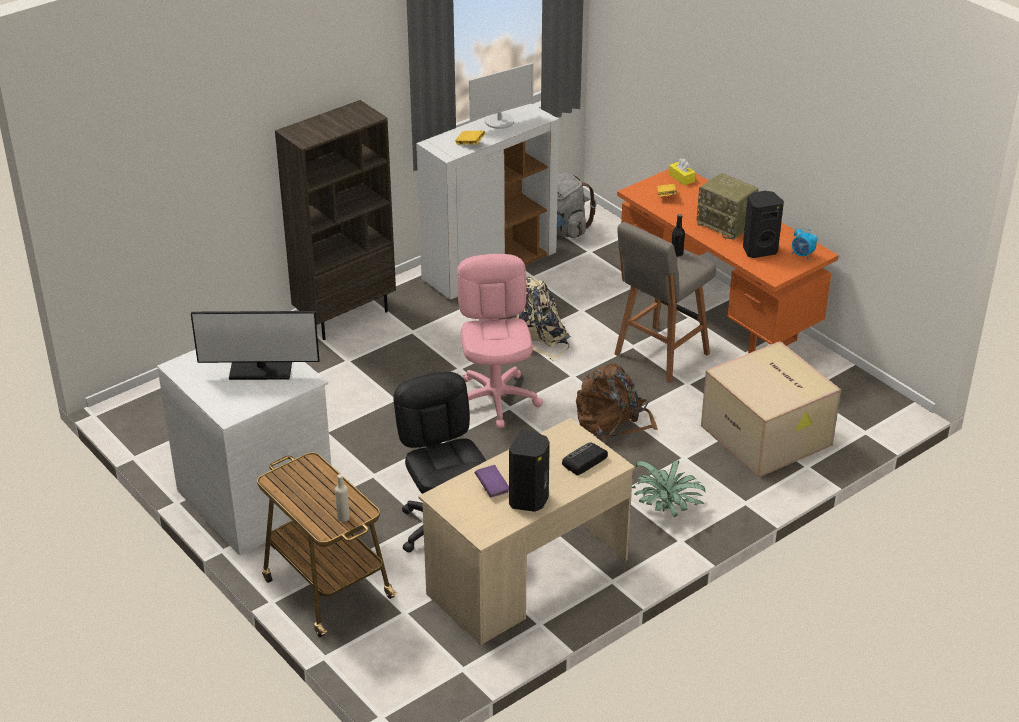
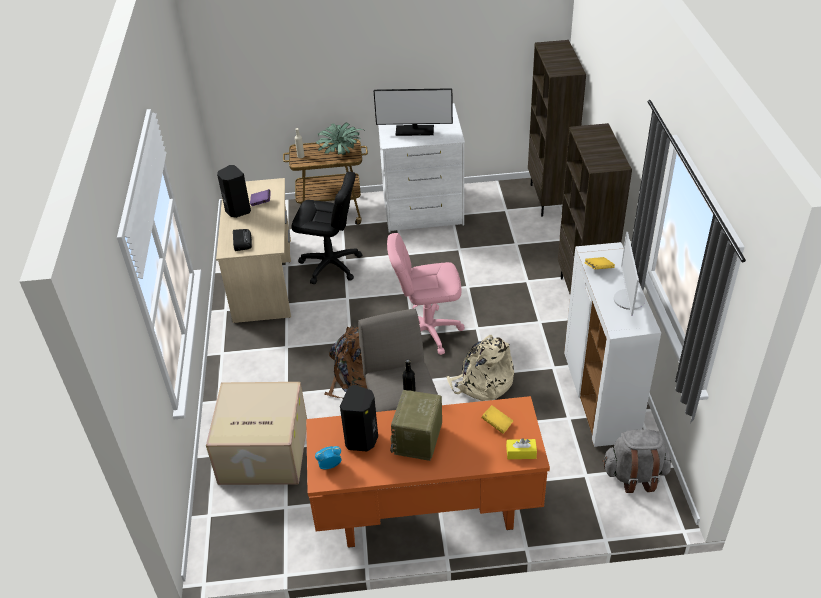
camera: 125 degrees right, 5 degrees up
monitor [191,311,320,380] -> monitor turned 120 degrees counterclockwise [374,88,453,136]
pink office chair [457,254,543,428] -> pink office chair turned 150 degrees clockwise [387,233,465,355]
potted plant [632,460,705,517] -> potted plant moved to [316,122,366,155]
radio [697,173,758,240] -> radio turned 60 degrees counterclockwise [390,390,442,461]
none -> brown bookcase [528,40,586,217]

